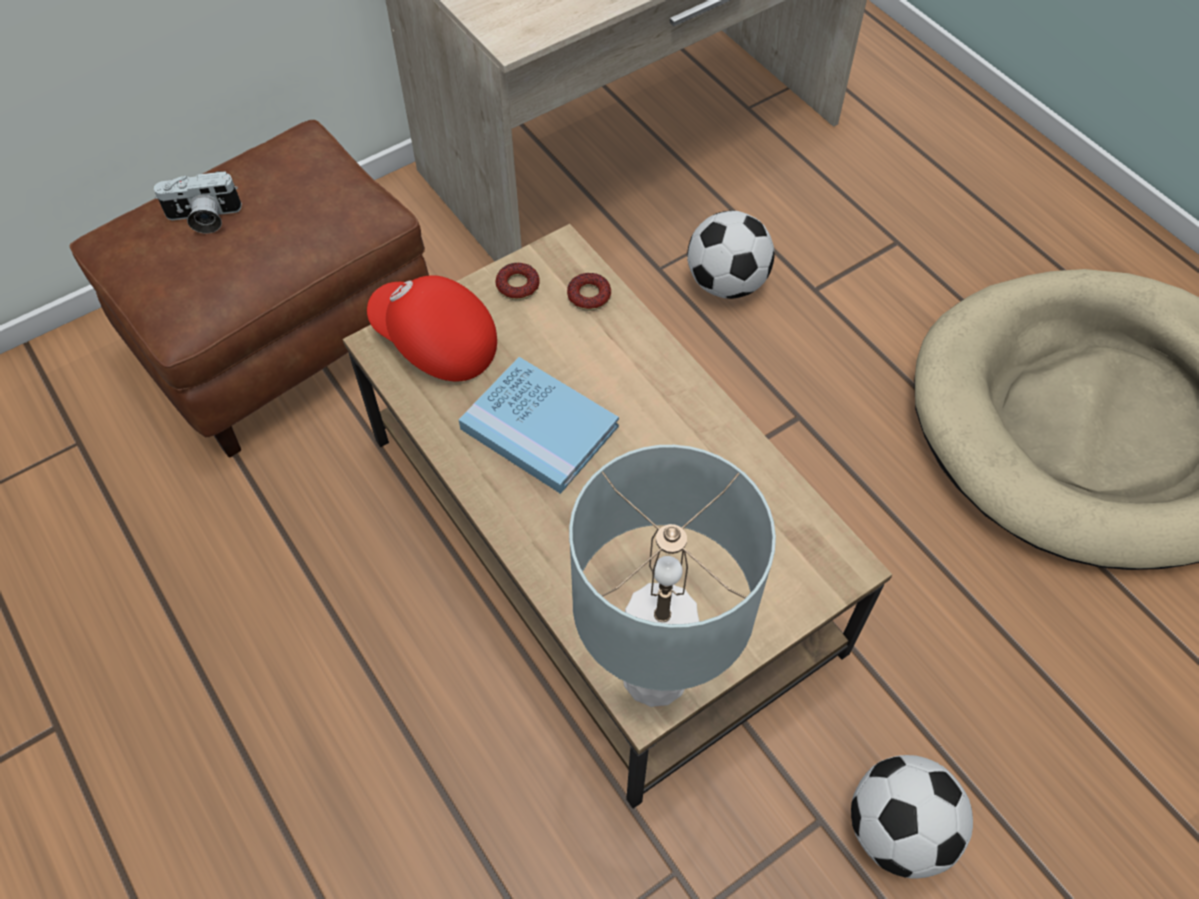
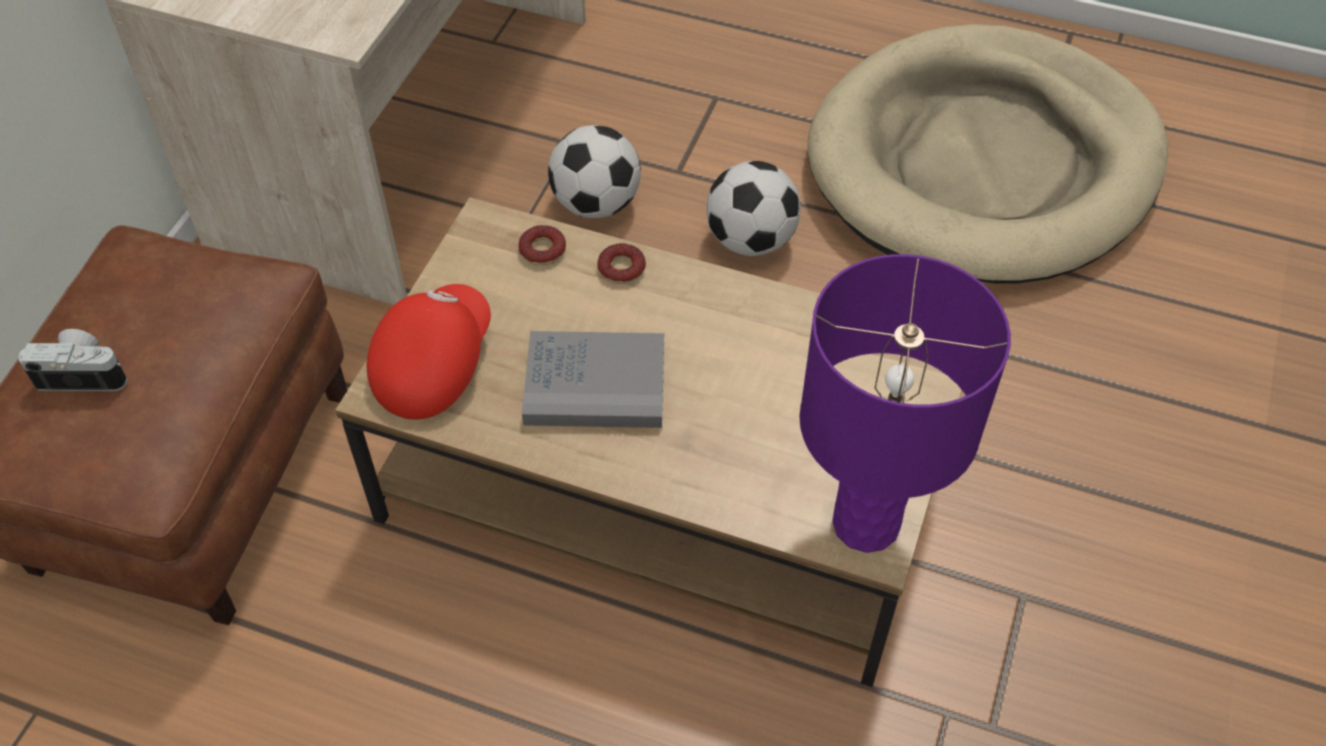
camera: 35 degrees left, 5 degrees down
camera [154,171,242,233] -> camera turned 135 degrees counterclockwise [19,329,127,391]
red cap [367,275,497,382] -> red cap turned 120 degrees clockwise [367,284,491,420]
blue book [459,357,619,494] -> grey book [522,331,664,428]
donut [495,263,540,300] -> donut moved to [597,243,646,284]
grey table lamp [569,445,776,707] -> purple table lamp [799,254,1011,553]
football [851,755,973,879] -> football moved to [707,161,800,256]

